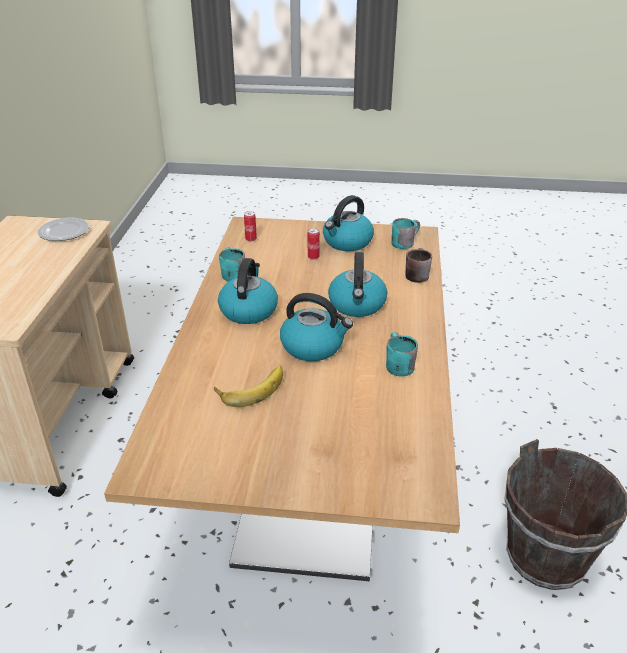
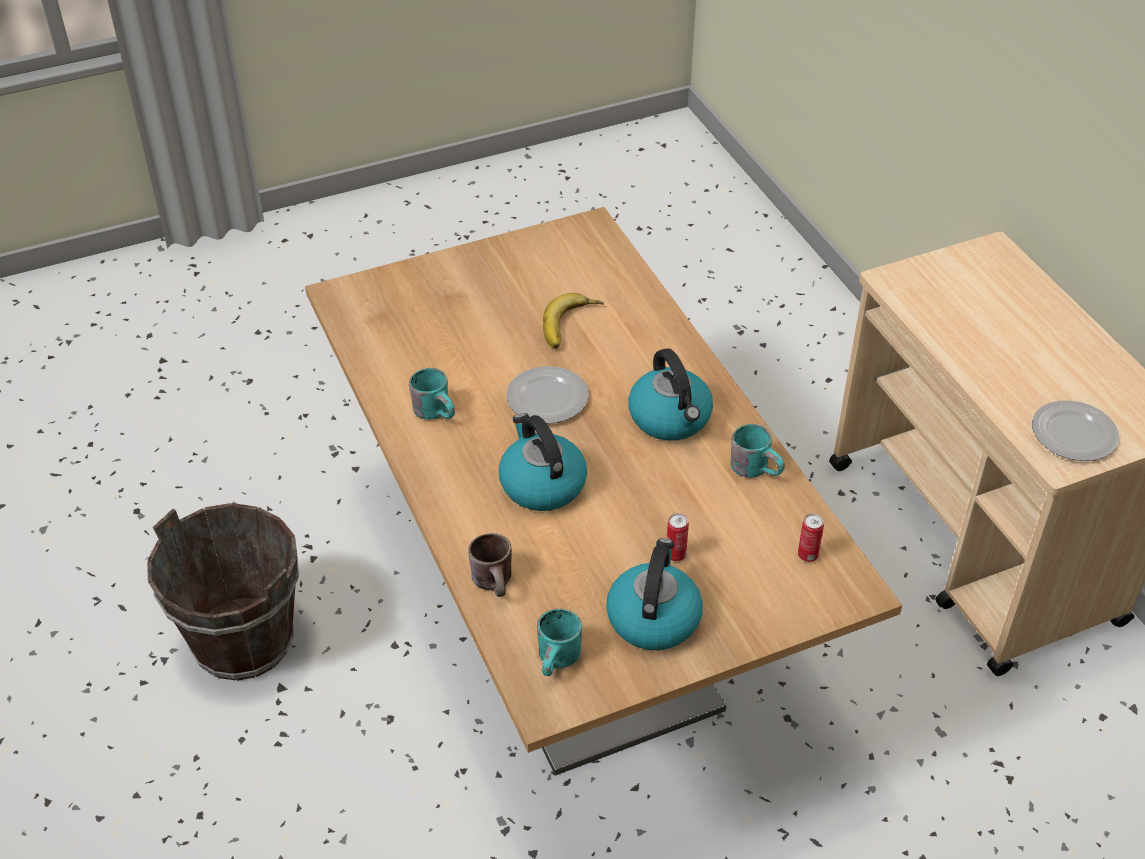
camera: 150 degrees right, 10 degrees up
kettle [280,293,353,361] -> plate [506,366,589,423]

